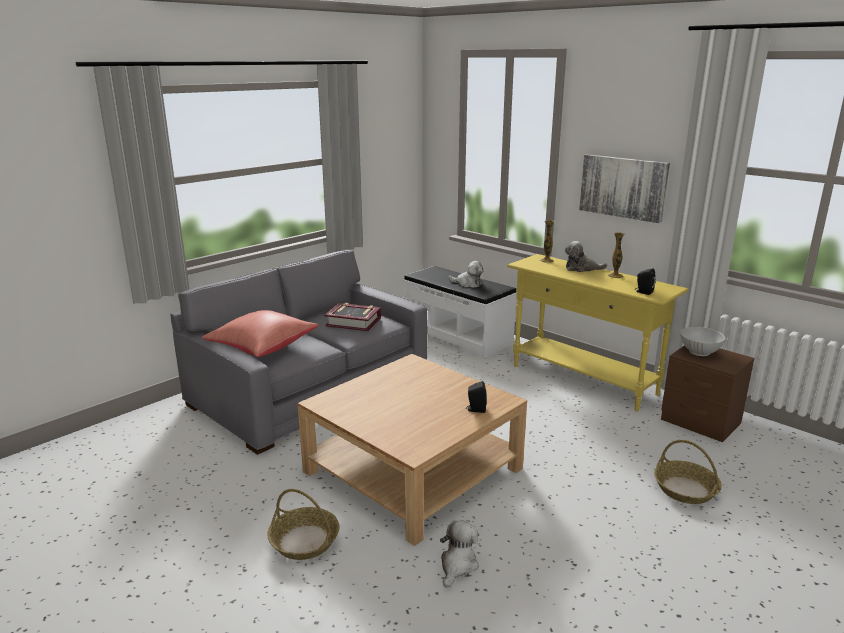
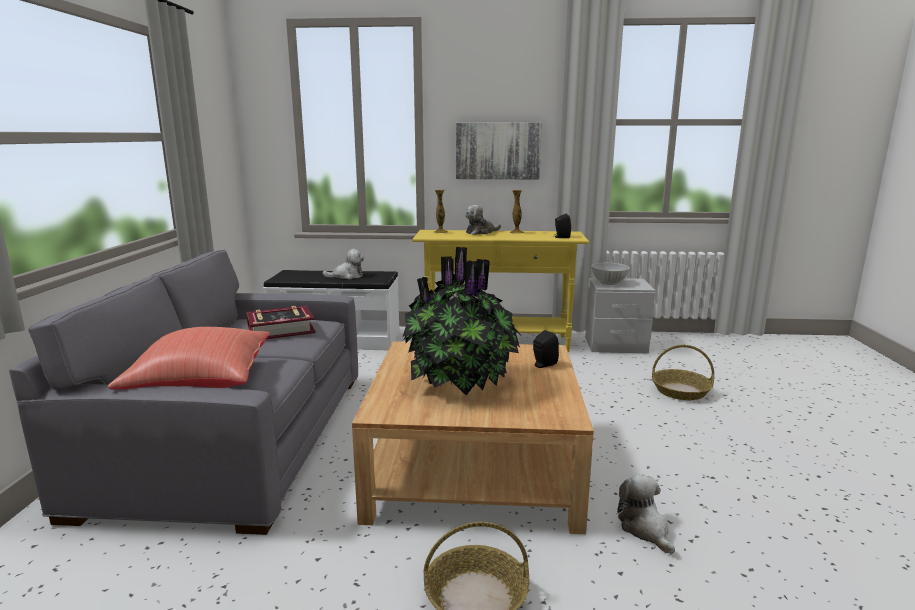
camera: 40 degrees left, 5 degrees down
brown nightstand [661,346,754,442] -> grey nightstand [585,278,656,354]
none -> potted plant [403,247,522,395]

